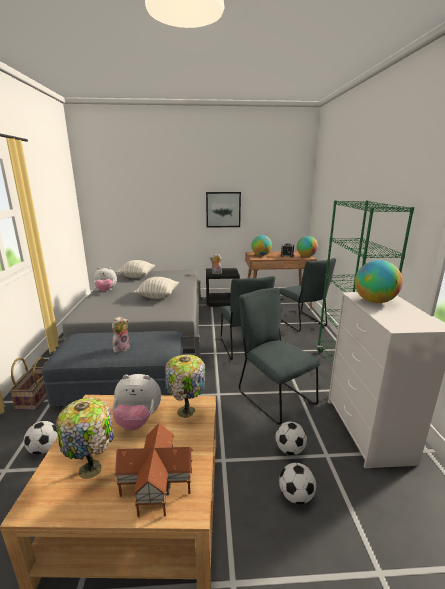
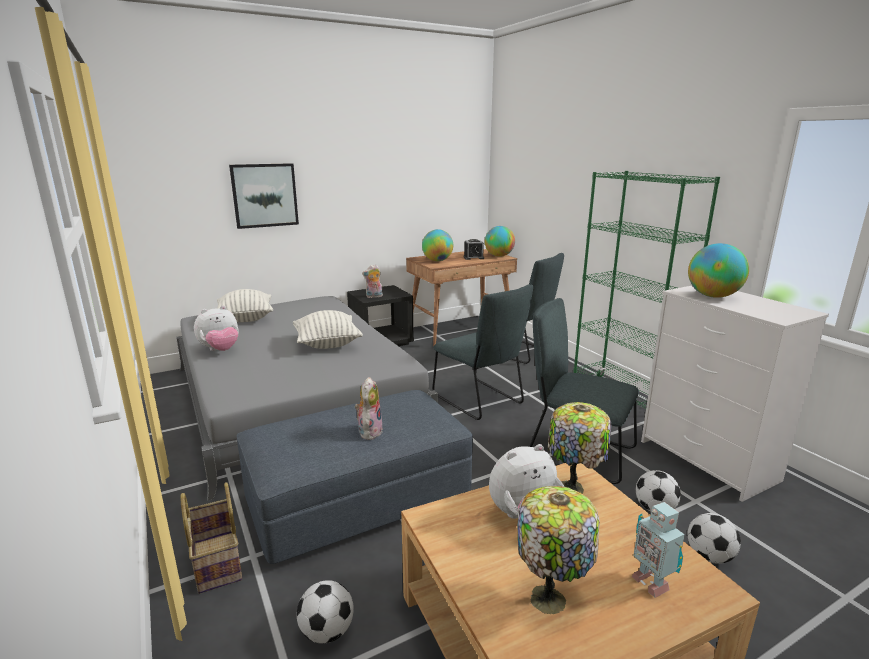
camera: 25 degrees left, 0 degrees up
toy house [114,423,193,517] -> toy robot [631,502,685,598]
picture [206,192,241,227] -> picture moved to [229,163,299,229]

